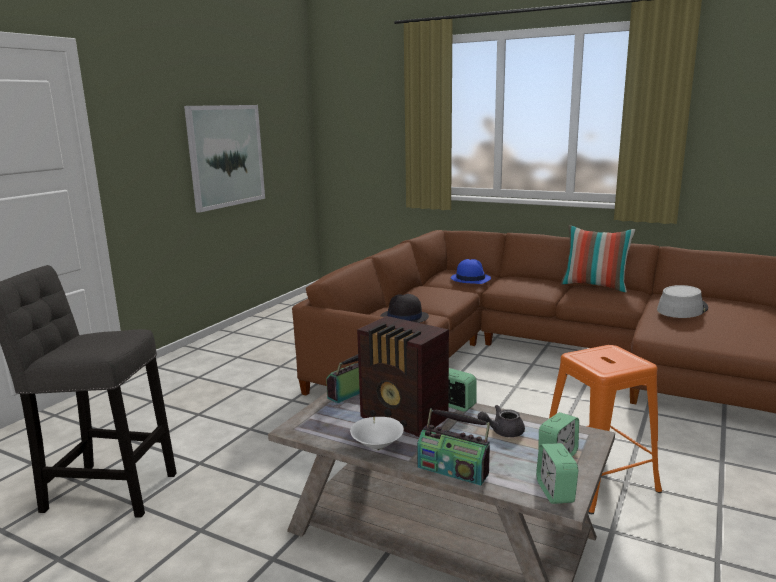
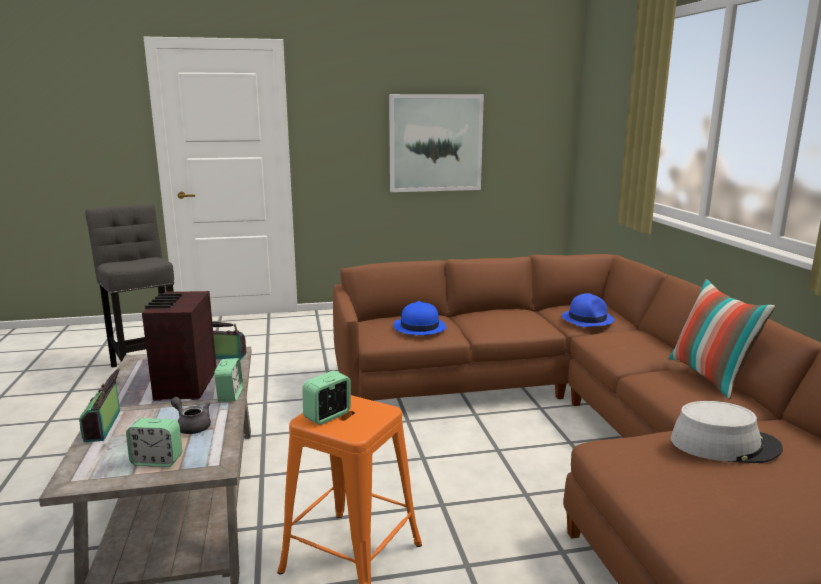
camera: 50 degrees right, 0 degrees up
white bowl [350,417,404,451] -> none
black hat [380,294,429,323] -> blue hat [394,301,446,335]
alarm clock [536,443,578,504] -> alarm clock moved to [302,371,351,425]

